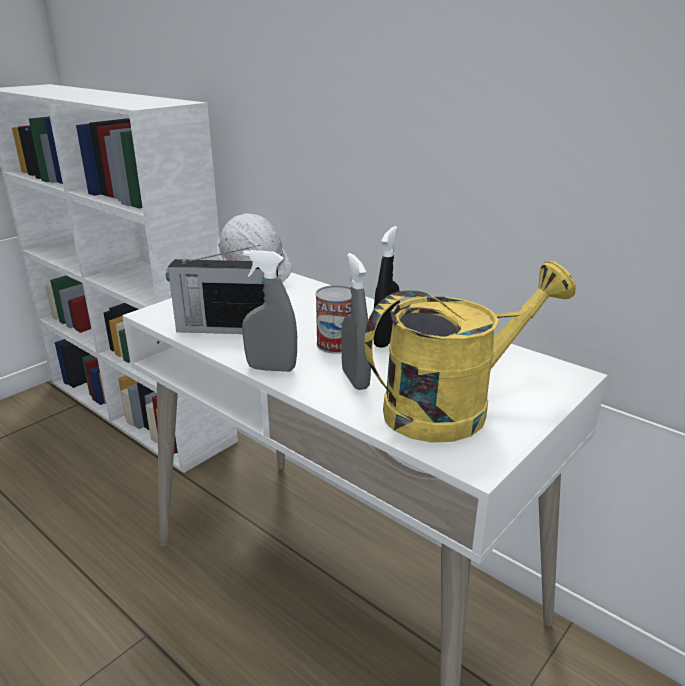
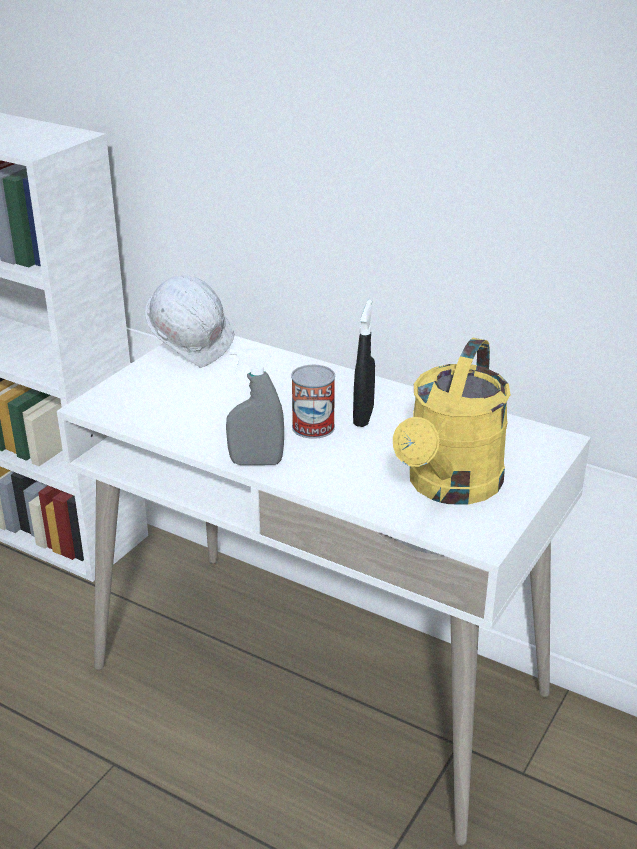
camera: 10 degrees left, 5 degrees up
radio [166,245,278,334] -> none
grey spray bottle [341,253,371,390] -> none
yellow watering can [364,261,576,443] -> yellow watering can turned 150 degrees clockwise [393,338,511,505]

